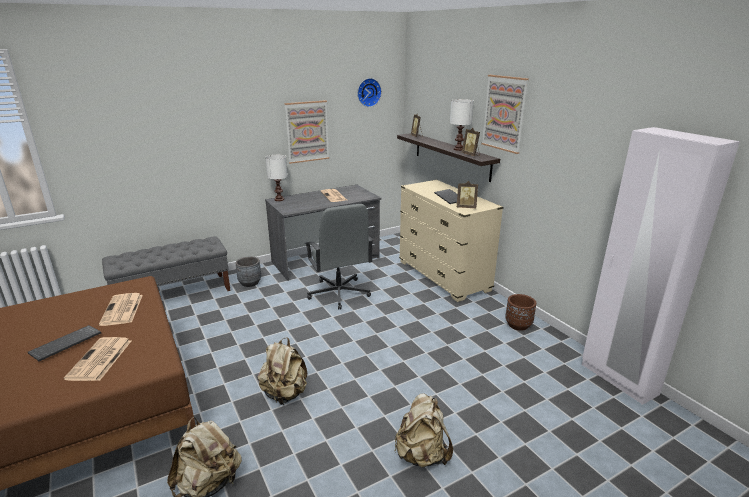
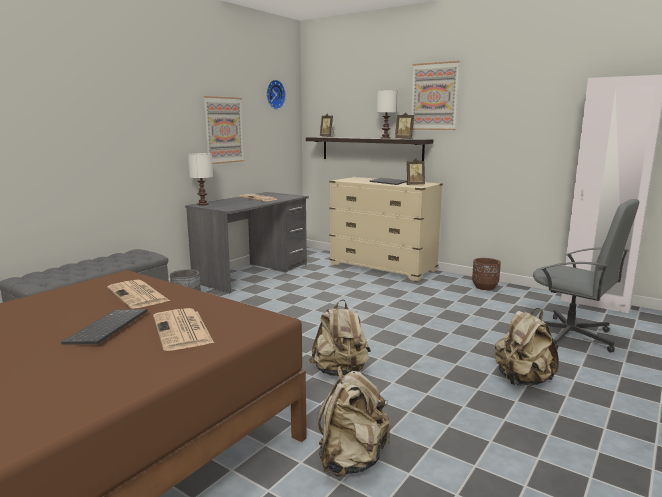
camera: 25 degrees left, 10 degrees down
grey office chair [305,204,373,310] -> grey office chair moved to [533,199,639,353]

